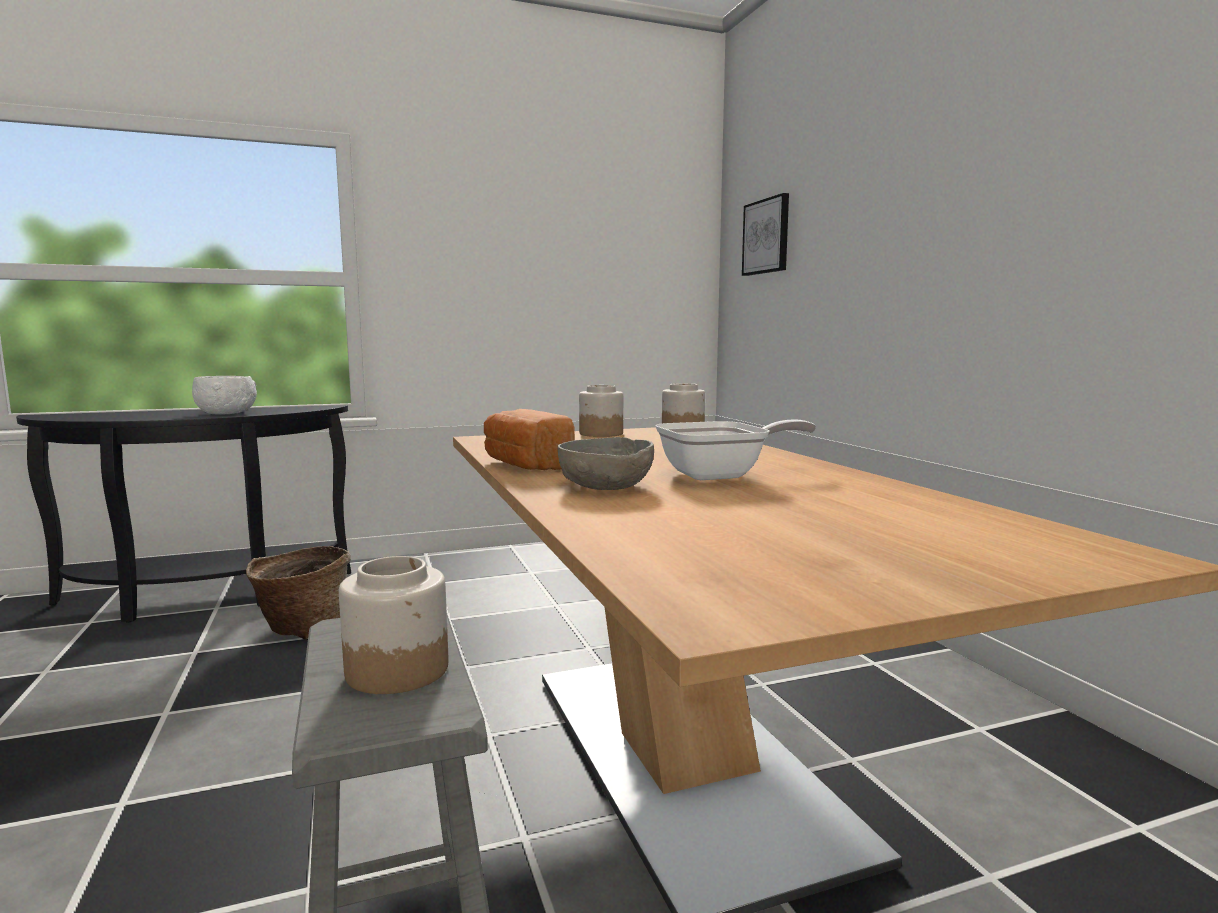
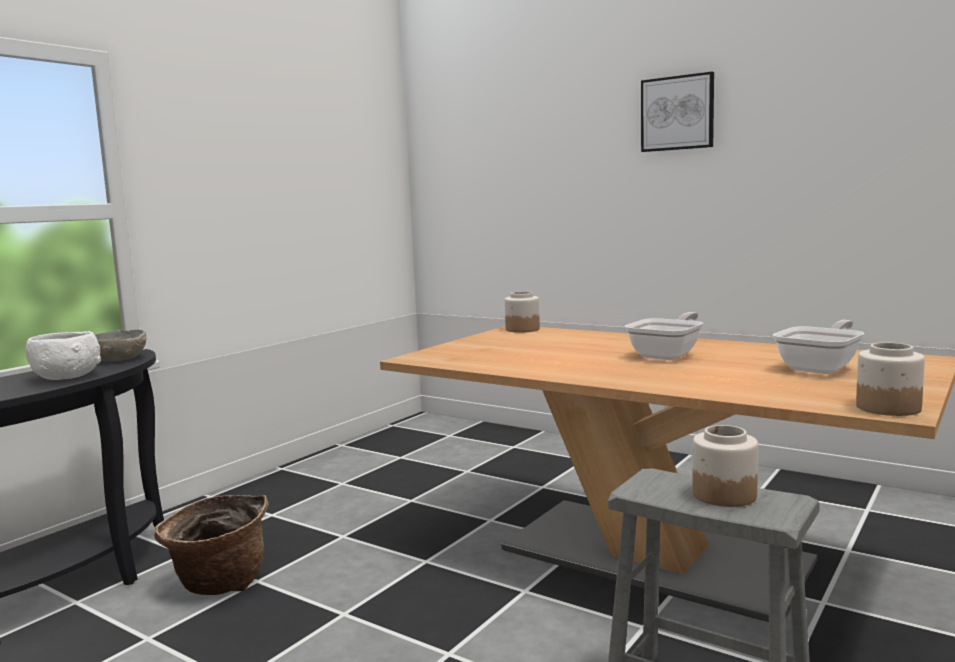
camera: 35 degrees left, 0 degrees up
bread [484,409,575,471] -> none
grey bowl [558,437,654,490] -> grey bowl moved to [94,329,146,361]
jar [579,385,623,437] -> jar moved to [856,342,925,416]
picture [742,193,789,276] -> picture moved to [641,72,714,152]
none -> frying pan [773,320,864,374]

